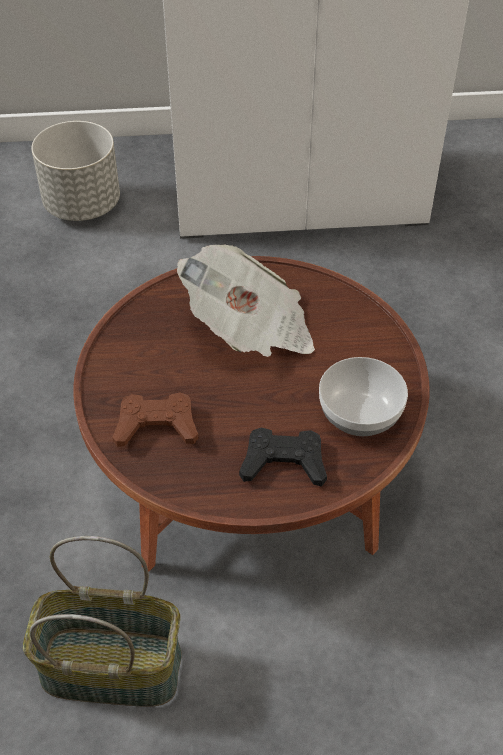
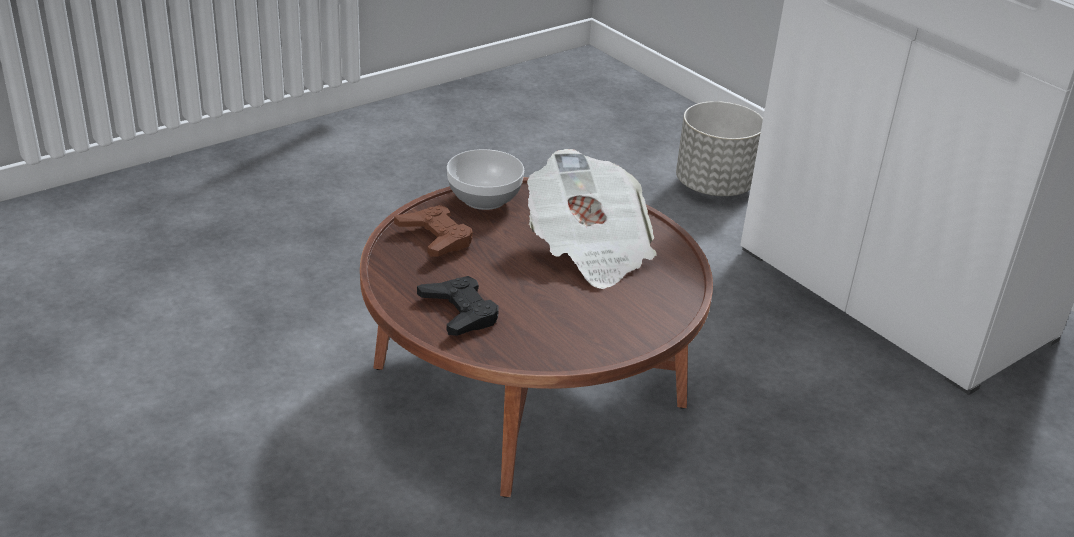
camera: 55 degrees right, 15 degrees down
basket [23,536,182,707] -> none
bowl [319,357,408,436] -> bowl moved to [447,149,524,210]

